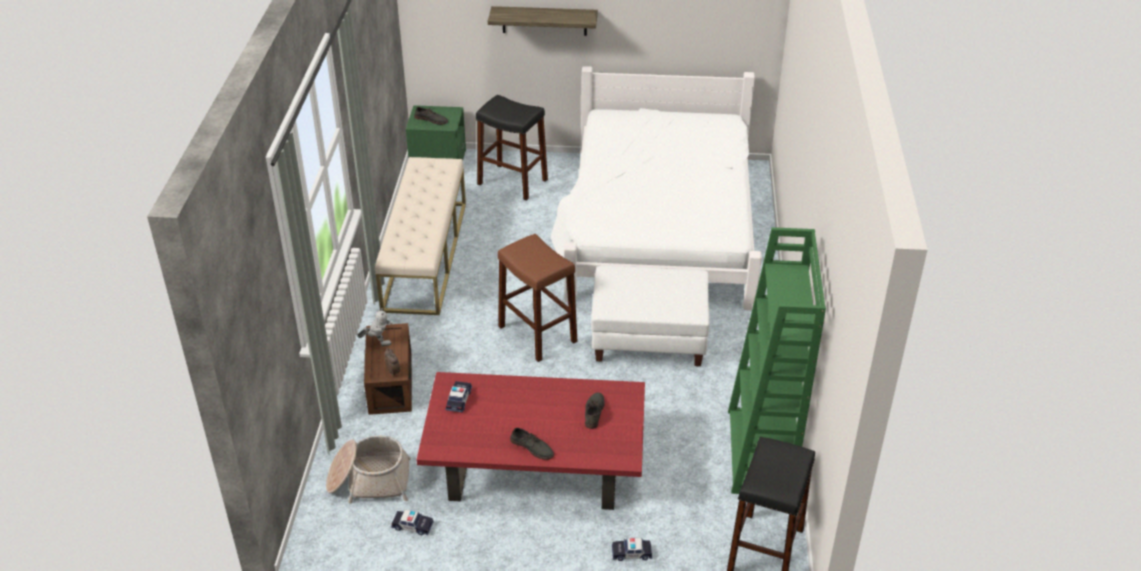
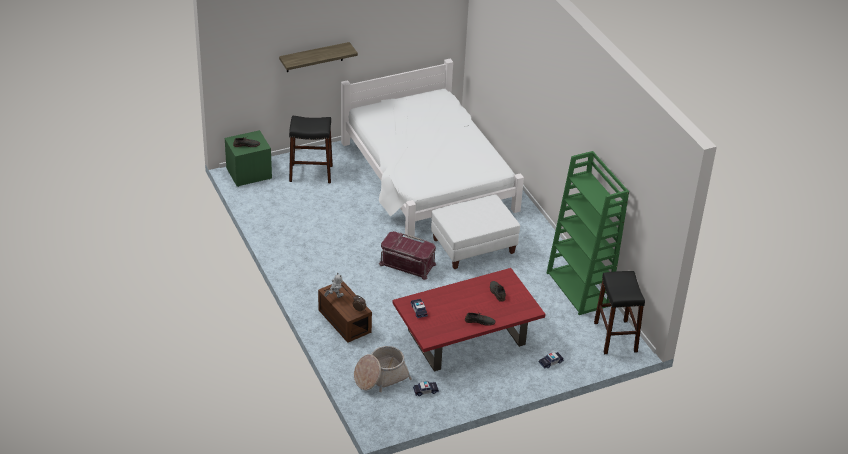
camera: 30 degrees left, 0 degrees up
beige bench [375,157,466,315] -> none
brown stool [498,234,578,362] -> red storage box [379,231,436,280]

